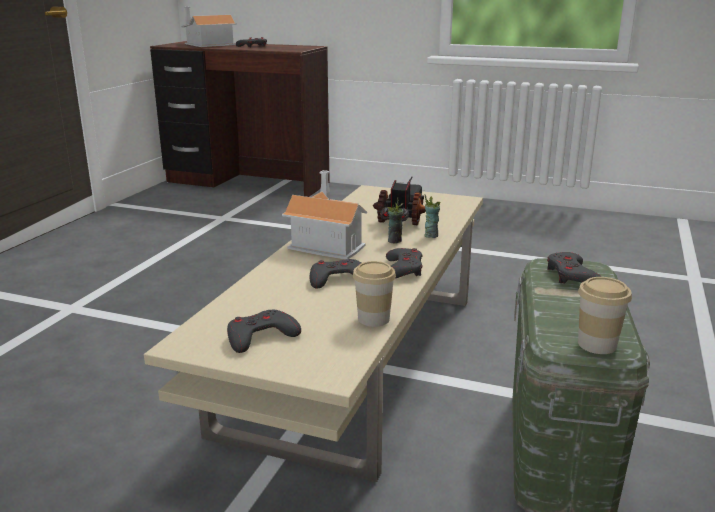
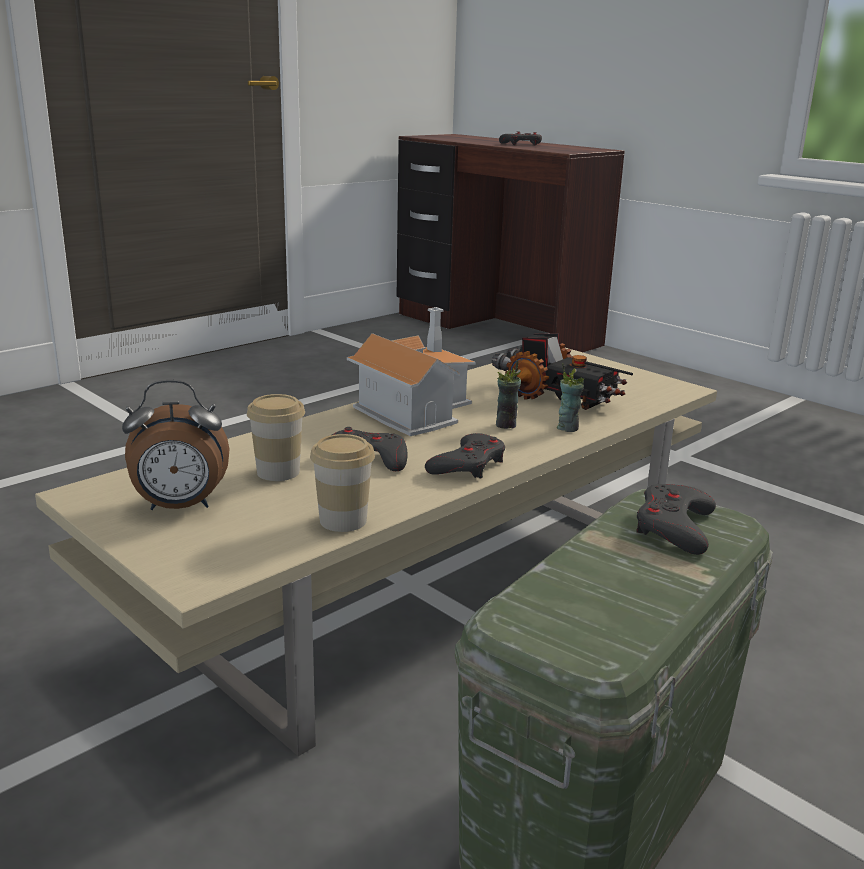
camera: 25 degrees right, 0 degrees up
toy house [181,7,237,47] -> none
grey game controller [227,309,301,353] -> alarm clock [122,380,229,510]
toy truck [373,177,426,225] -> toy truck turned 90 degrees clockwise [492,333,633,410]
cup [578,277,632,354] -> cup moved to [247,394,305,481]

